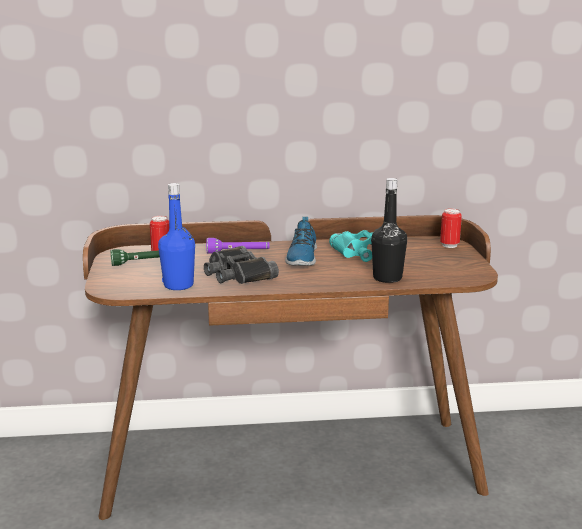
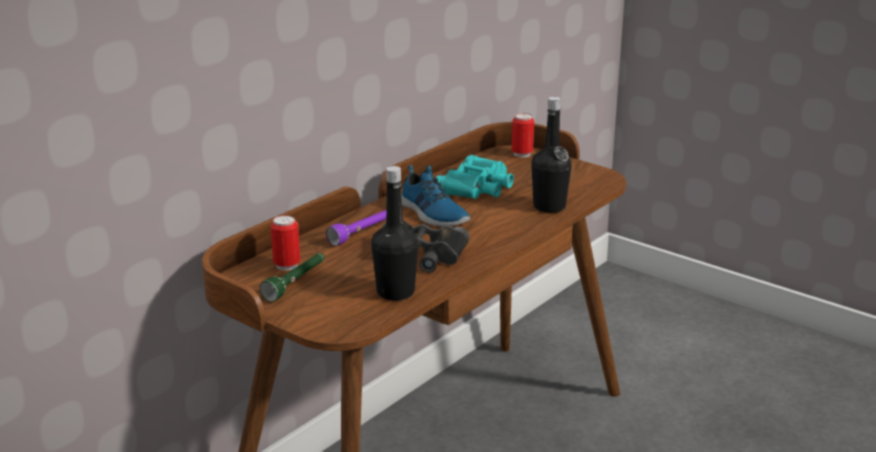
camera: 45 degrees left, 5 degrees up
blue bottle [158,183,195,290] -> black bottle [371,166,419,301]

